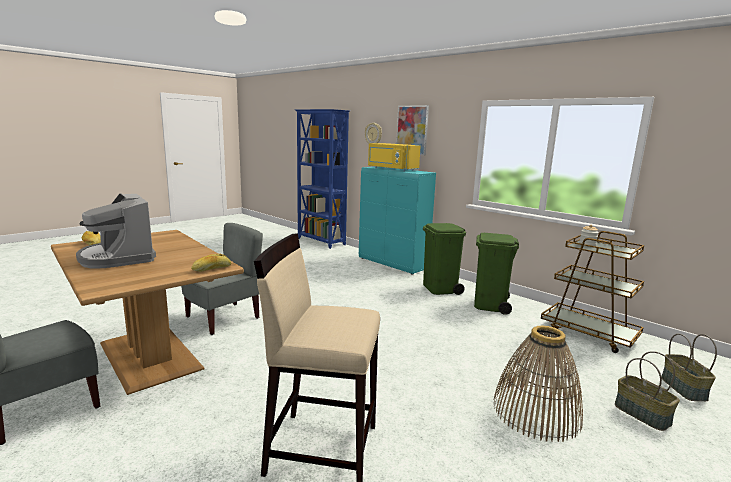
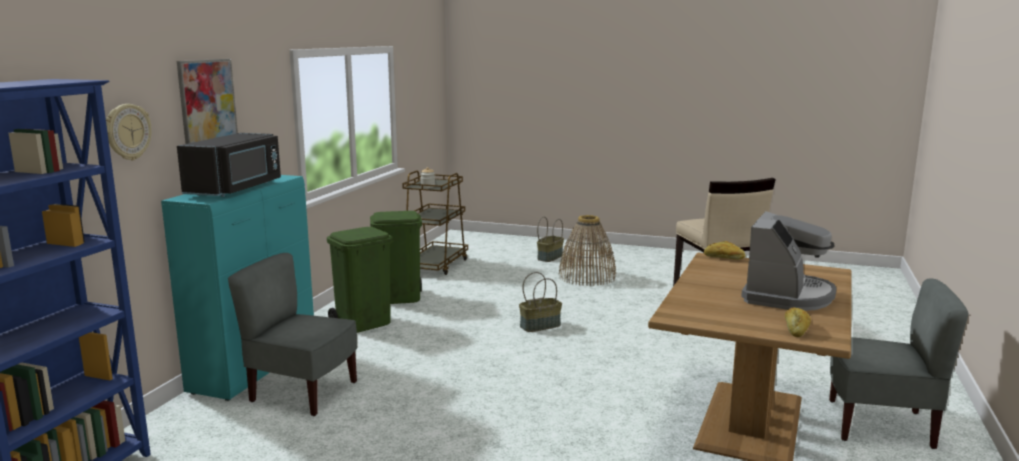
camera: 115 degrees left, 0 degrees up
grey chair [181,223,263,335] -> grey chair moved to [228,253,357,416]
yellow microwave [368,143,421,171] -> black microwave [177,133,281,197]
basket [661,334,717,401] -> basket moved to [519,272,562,332]

